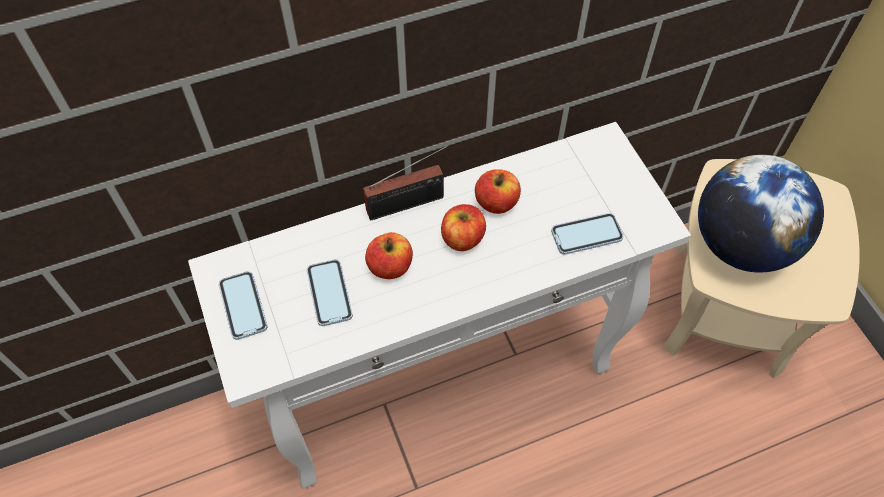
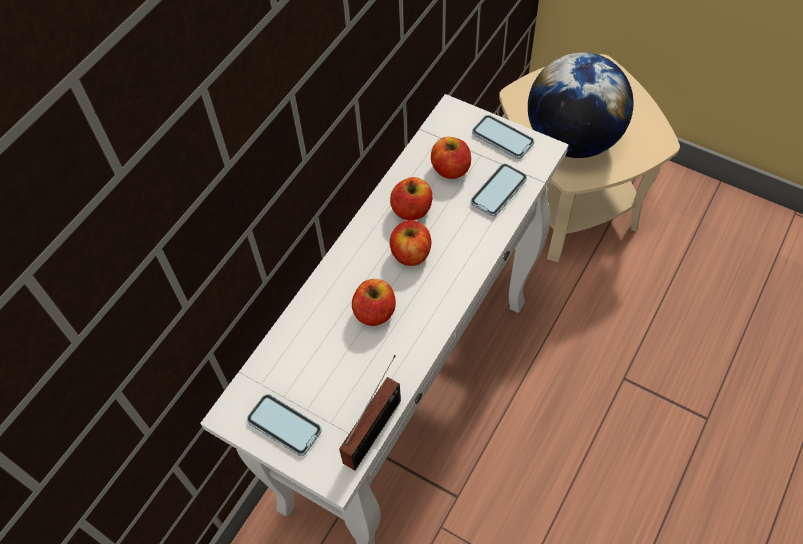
camera: 35 degrees left, 0 degrees up
phone [307,259,353,326] -> phone moved to [472,115,534,159]
radio [363,145,450,220] -> radio moved to [339,355,401,471]
none -> apple [431,137,471,179]

